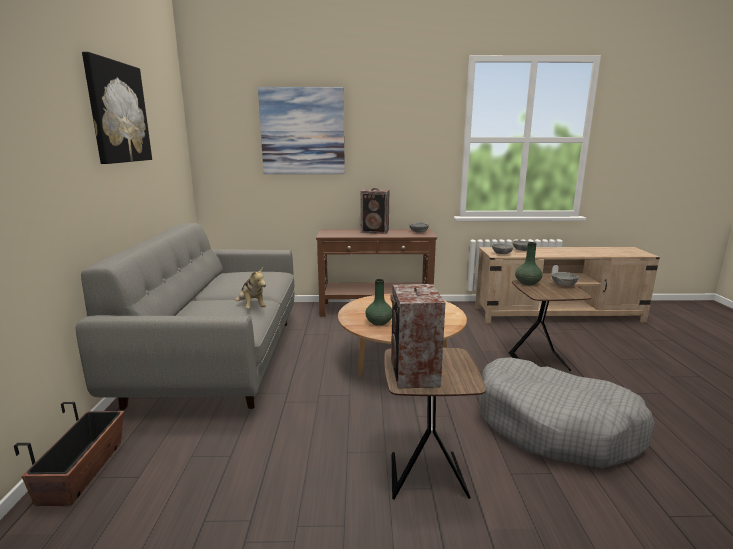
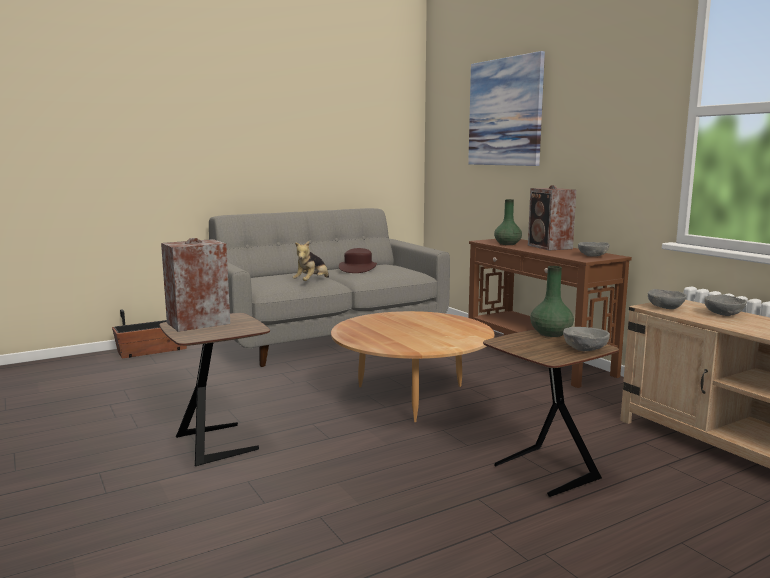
camera: 60 degrees right, 5 degrees down
picture [82,52,152,164] -> none
green vase [365,279,392,326] -> green vase moved to [494,199,522,245]
grey dog bed [479,357,655,468] -> none
none -> brown hat [339,248,377,273]

